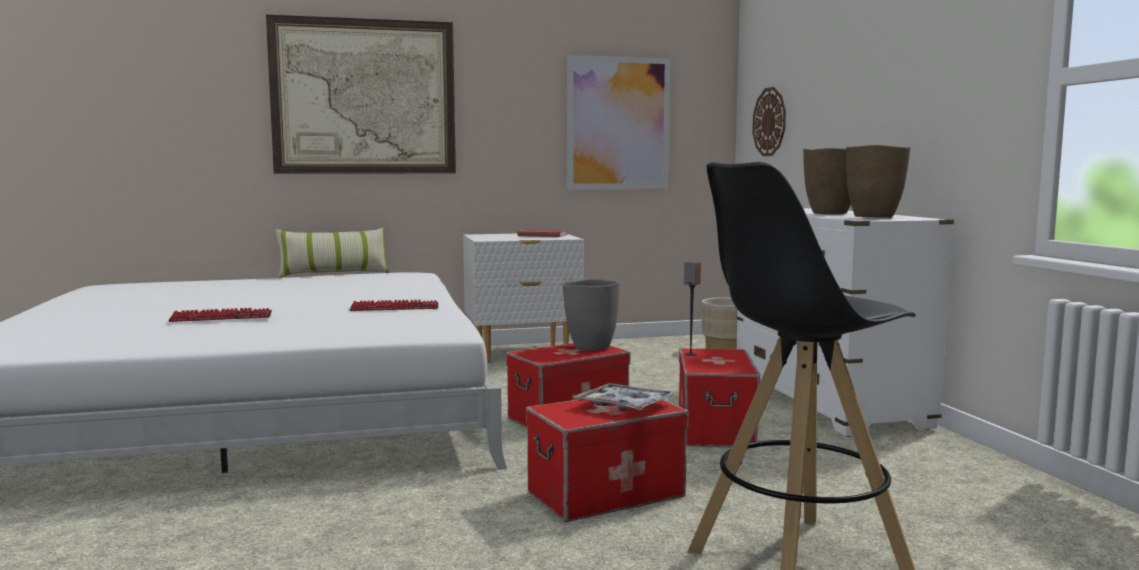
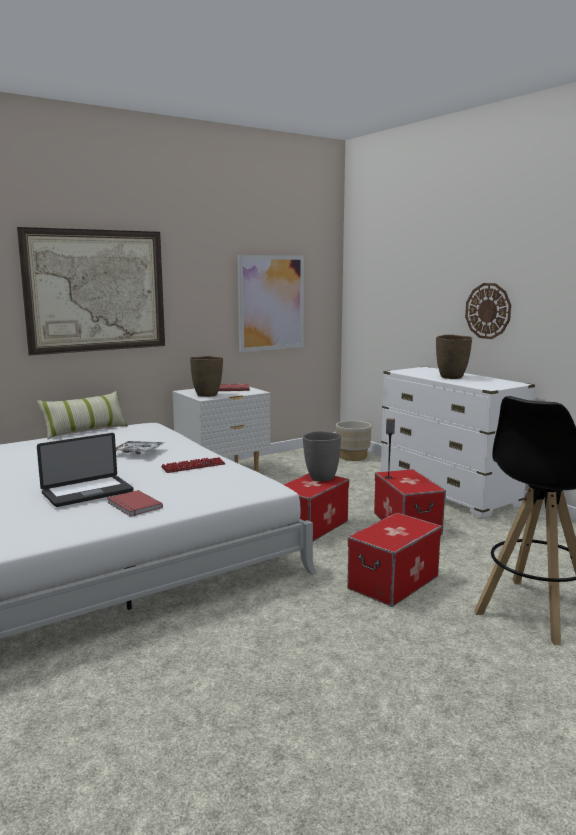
camera: 20 degrees left, 5 degrees up
keyboard [168,308,272,322] -> laptop [37,433,134,507]
tray [574,383,675,411] -> tray moved to [116,441,164,454]
wall clock [752,87,786,156] -> wall clock moved to [465,283,511,339]
brown vase [846,145,910,218] -> brown vase moved to [190,356,223,397]
none -> red book [107,490,163,517]

